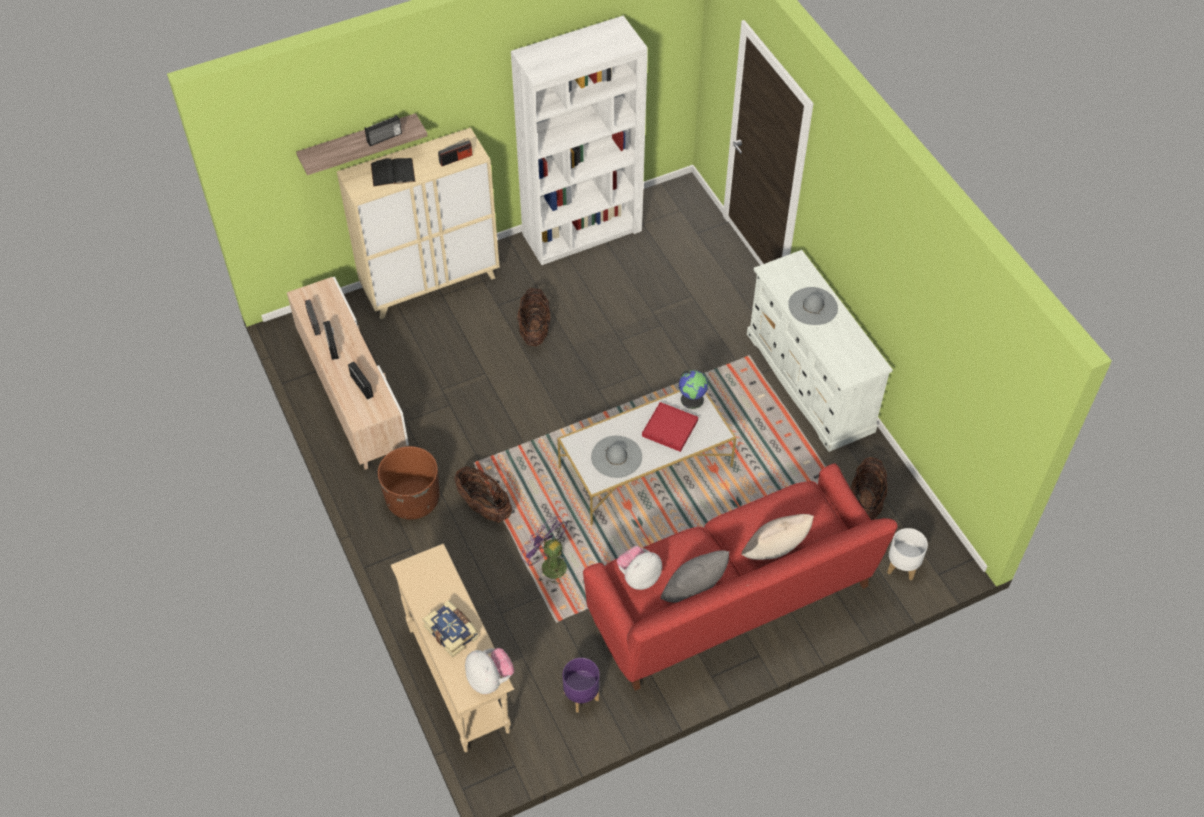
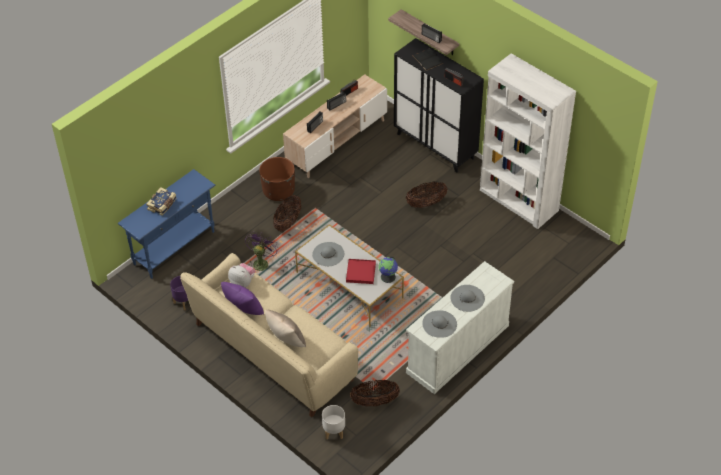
camera: 70 degrees right, 5 degrees down
beige cabinet [337,128,500,319] -> black cabinet [394,38,484,173]
beige console table [391,544,514,752] -> blue console table [118,169,215,279]
plush toy [465,648,514,694] -> none
red sofa [583,463,898,691] -> beige sofa [180,253,358,417]
grey pillow [661,550,729,603] -> purple pillow [221,282,264,315]
none -> grey hat [422,310,457,338]

